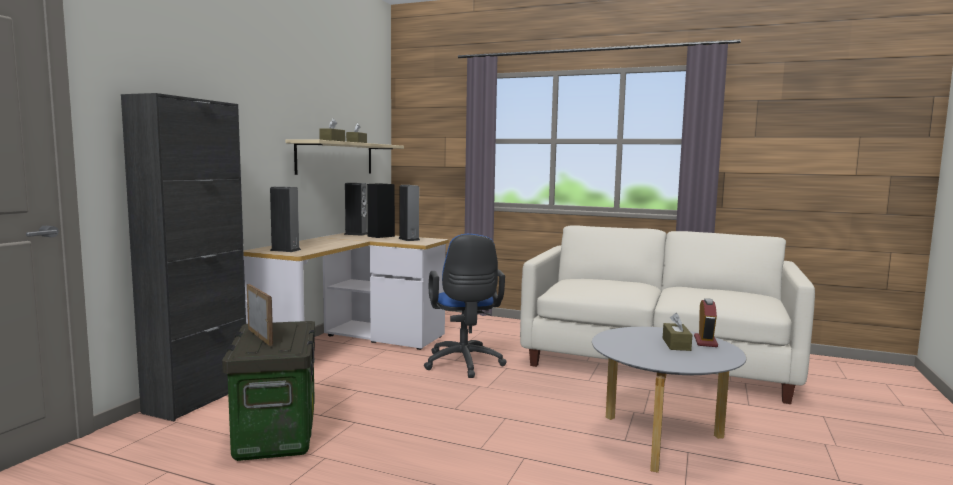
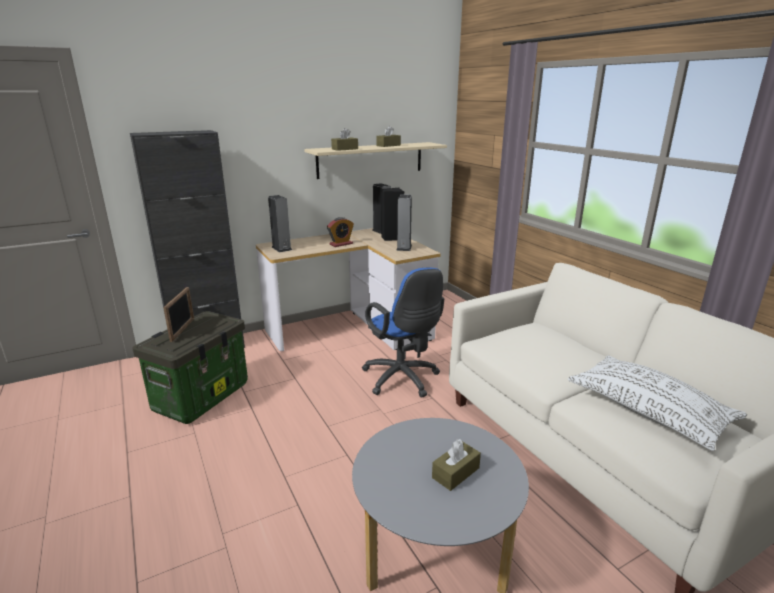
camera: 40 degrees right, 15 degrees up
blue office chair [424,234,506,378] -> blue office chair turned 60 degrees counterclockwise [362,268,444,398]
alarm clock [694,298,718,347] -> alarm clock moved to [327,217,354,247]
none -> white pillow [568,355,747,451]

